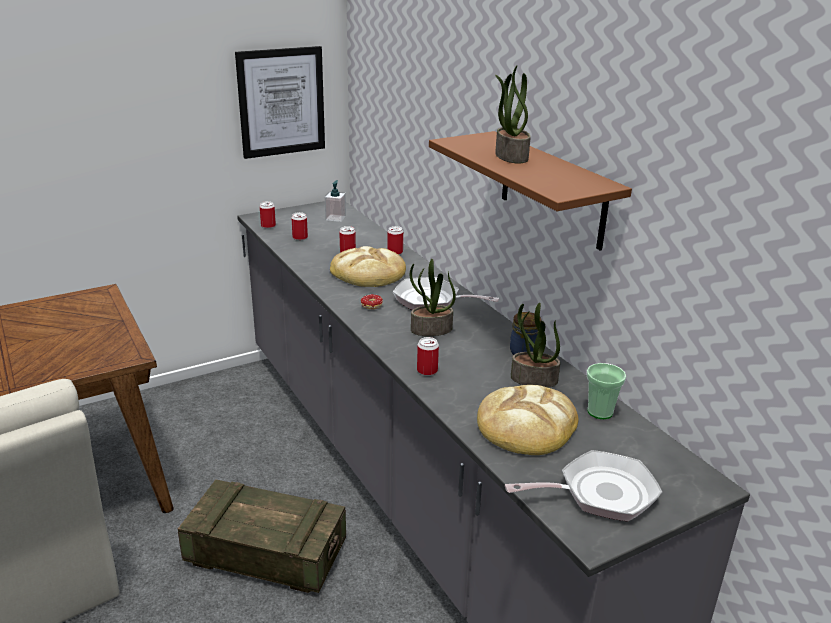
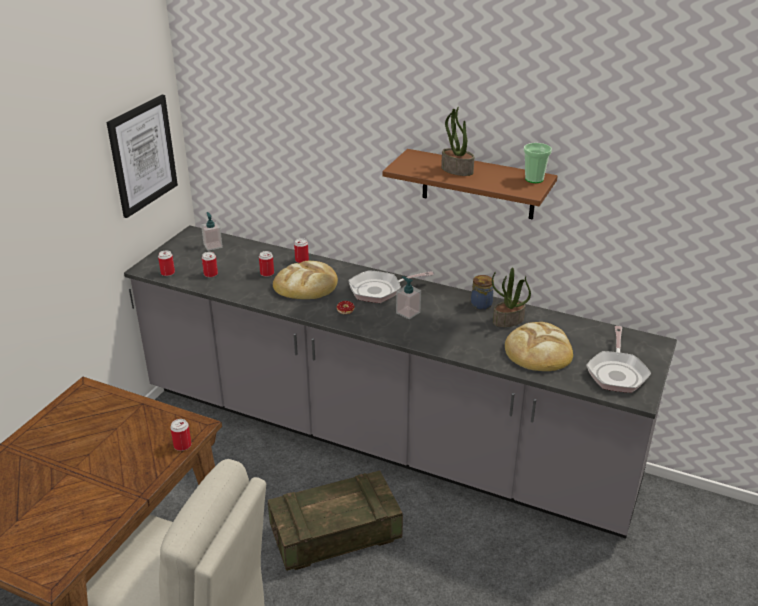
camera: 35 degrees left, 5 degrees up
potted plant [410,259,456,336] -> soap dispenser [396,276,421,319]
can [417,337,439,376] -> can moved to [170,419,192,451]
frying pan [505,450,662,521] -> frying pan turned 150 degrees clockwise [586,326,651,393]
cup [586,363,626,419] -> cup moved to [524,143,552,183]

